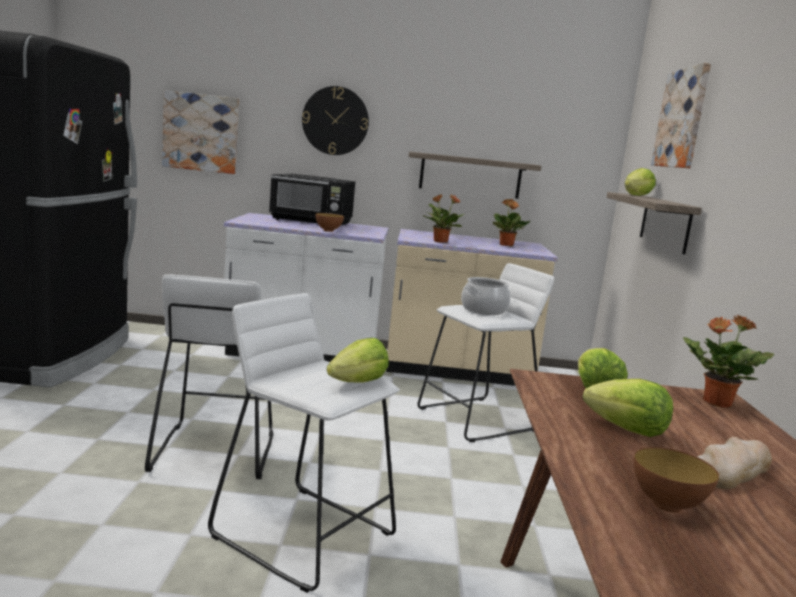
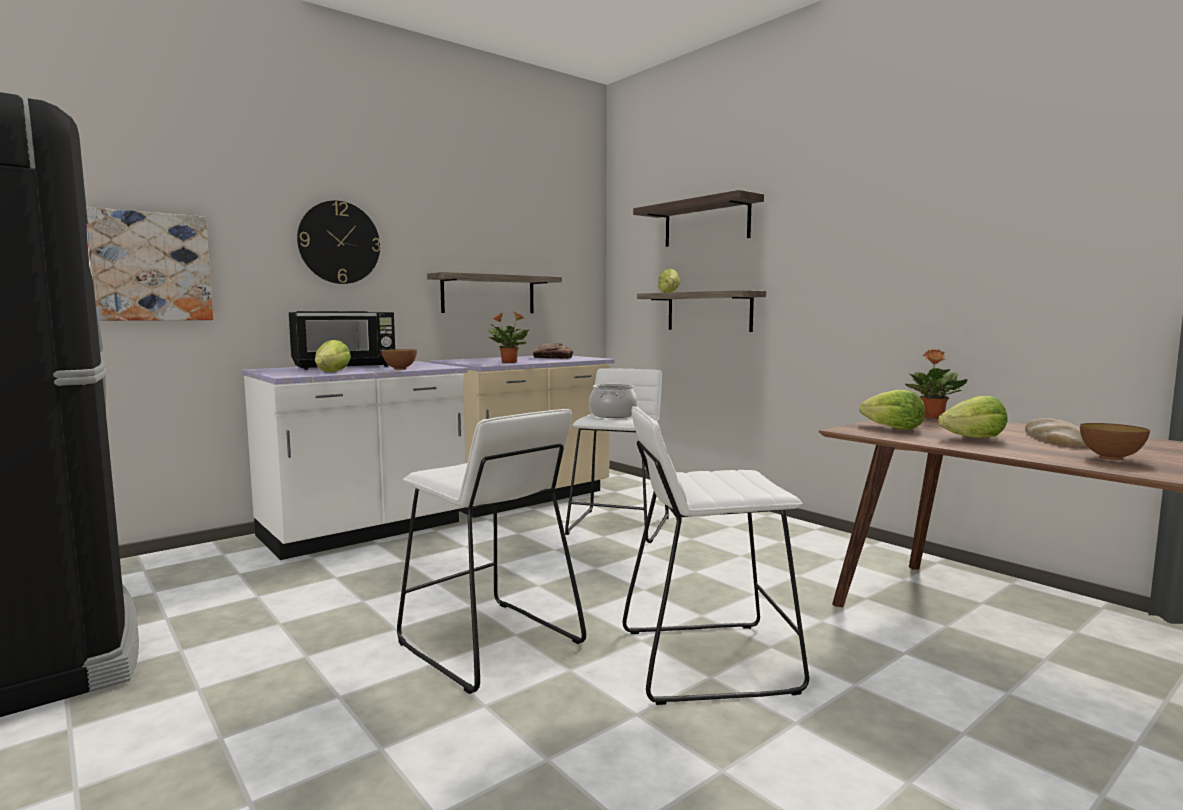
camera: 40 degrees left, 5 degrees down
lettuce [327,338,389,382] -> lettuce moved to [315,340,351,372]
potted plant [493,199,530,246] -> bread [533,343,573,359]
picture [651,63,711,168] -> shelf [633,190,764,247]

